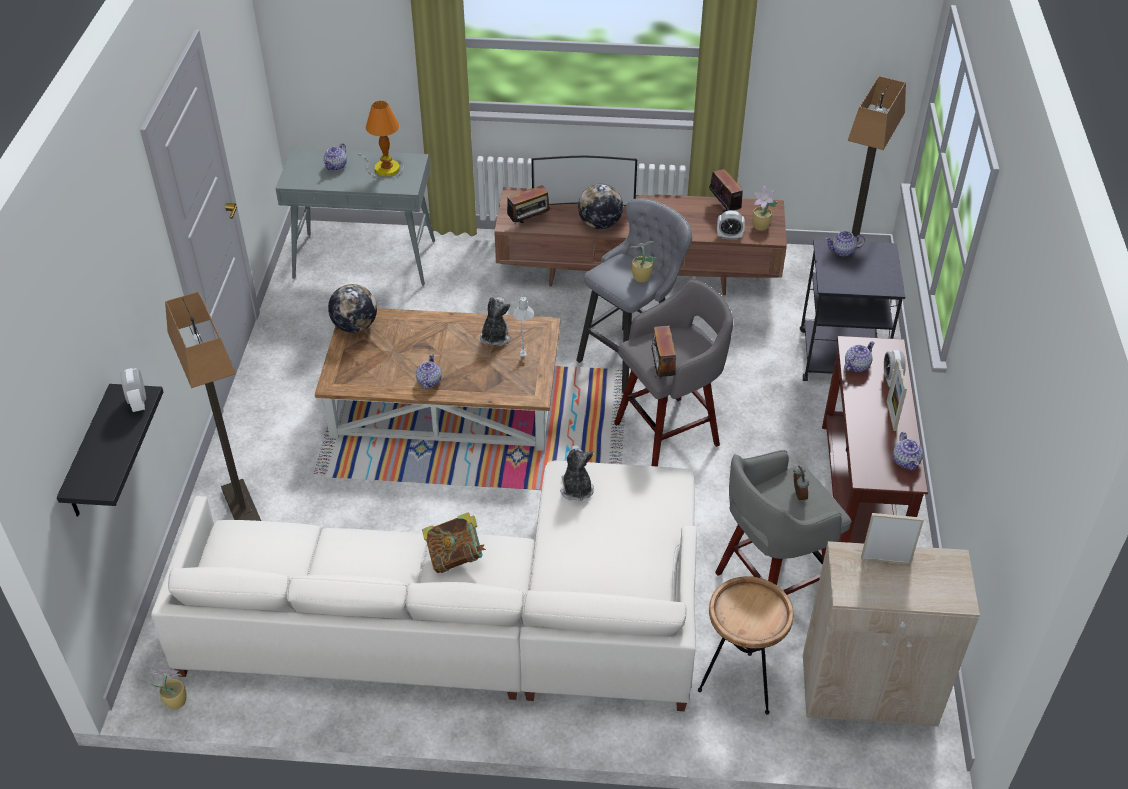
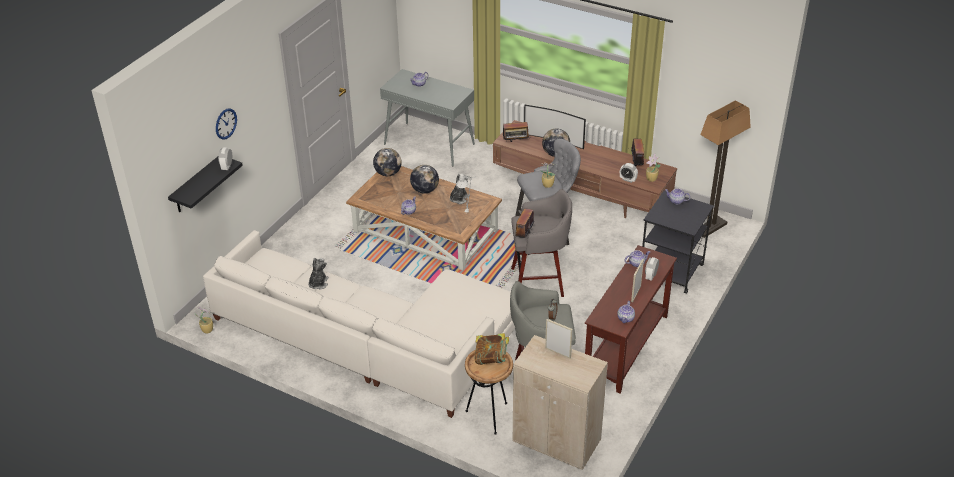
camera: 25 degrees right, 5 degrees down
floor lamp [165,292,261,521] -> none
table lamp [358,100,404,179] -> none
book [422,512,486,573] -> book moved to [474,333,509,365]
plush toy [560,445,594,501] -> plush toy moved to [308,258,329,290]
none -> wall clock [216,108,237,140]
none -> globe [410,165,439,194]

